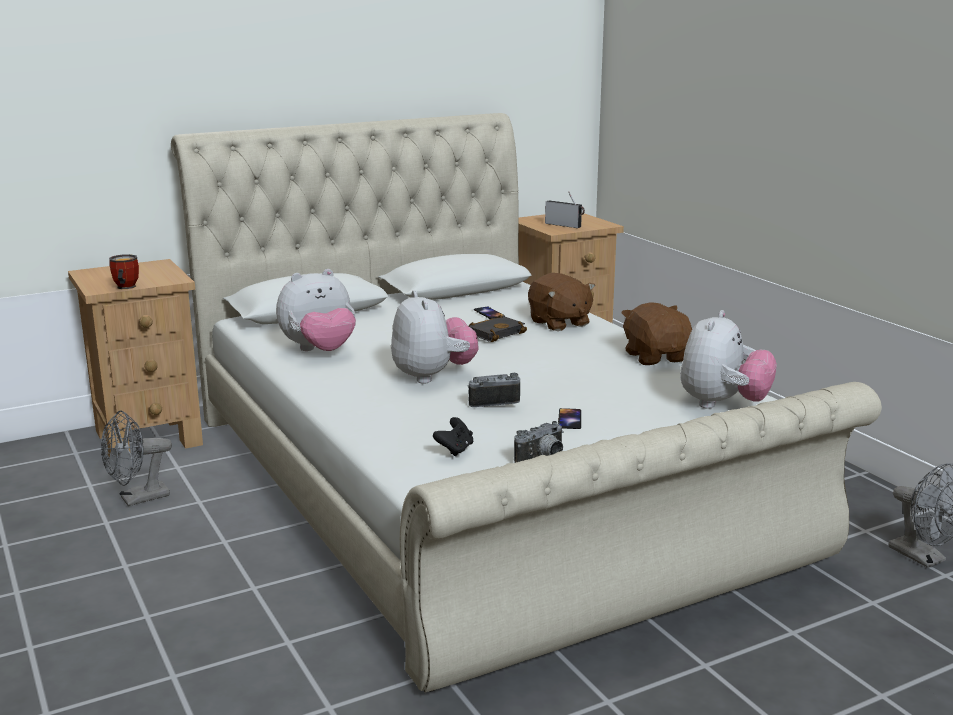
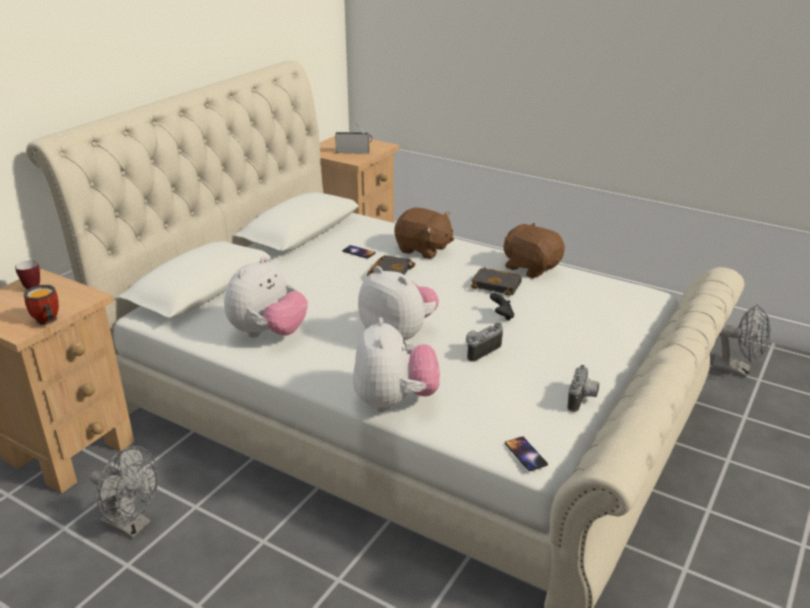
camera: 30 degrees left, 10 degrees up
grey fan [101,410,172,506] -> grey fan turned 90 degrees counterclockwise [90,446,158,538]
black game controller [433,417,473,456] -> black game controller moved to [490,293,514,321]
phone [558,408,581,429] -> phone moved to [505,436,548,471]
plush toy [680,310,777,409] -> plush toy moved to [353,317,440,412]
none -> mug [15,260,40,290]
none -> black book [471,267,522,296]

